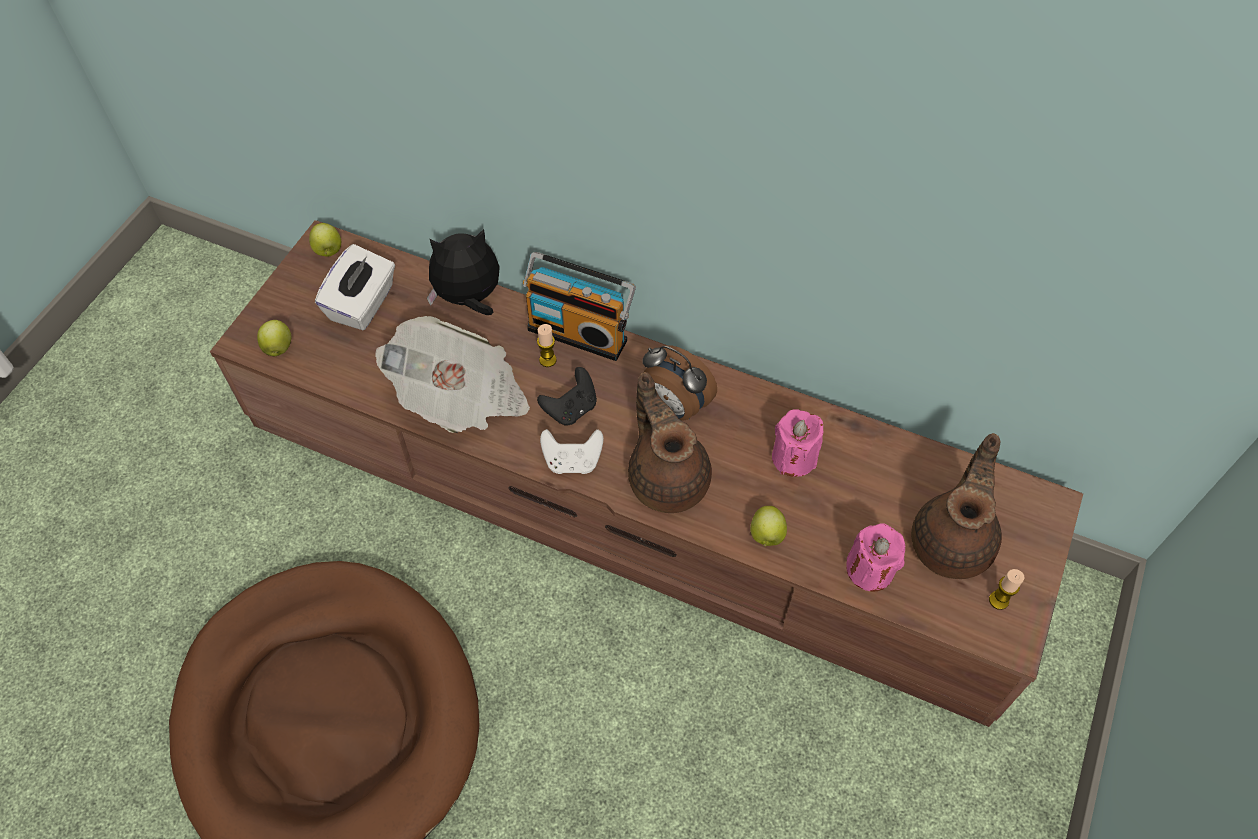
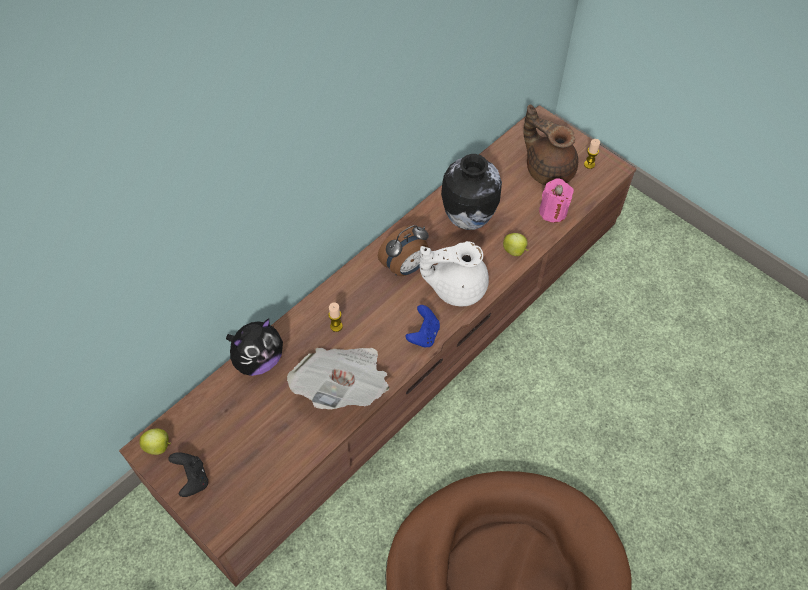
camera: 70 degrees left, 0 degrees up
apple [257,320,291,356] -> none
white tissue box [315,244,395,330] -> none
plush toy [427,229,500,315] -> plush toy turned 135 degrees counterclockwise [226,319,283,376]
radio [523,252,636,361] -> none
black game controller [537,367,597,426] -> black game controller moved to [168,452,208,497]
white game controller [540,429,603,474] -> blue game controller [405,305,440,347]
brown teapot [628,372,712,513] -> white teapot [419,241,489,306]
pink candle [772,409,823,477] -> vase [441,154,502,230]

